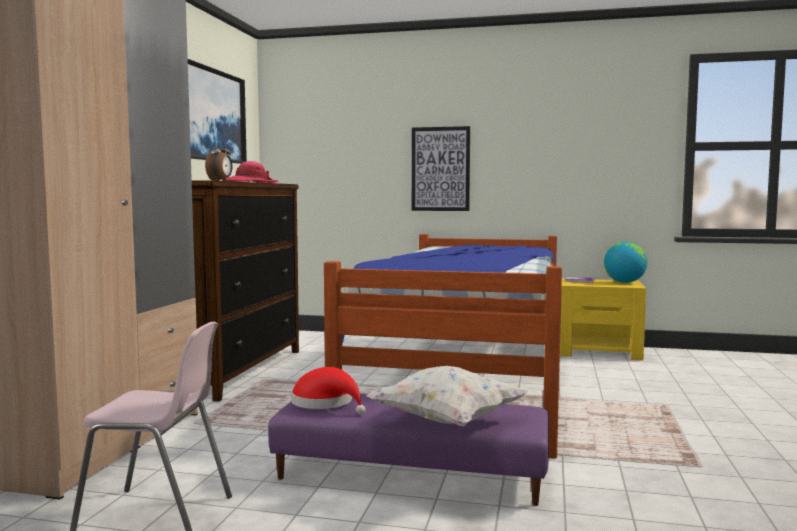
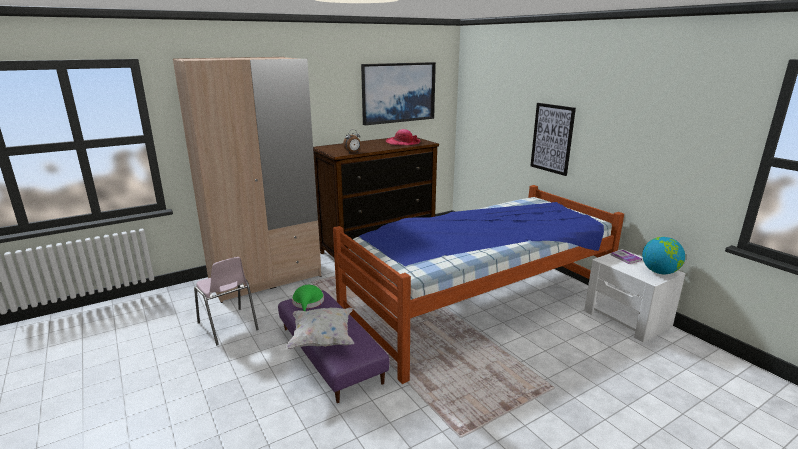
camera: 45 degrees right, 15 degrees up
red hat [291,367,366,415] -> green hat [292,285,324,311]
yellow nightstand [560,279,646,360] -> white nightstand [584,249,686,342]

